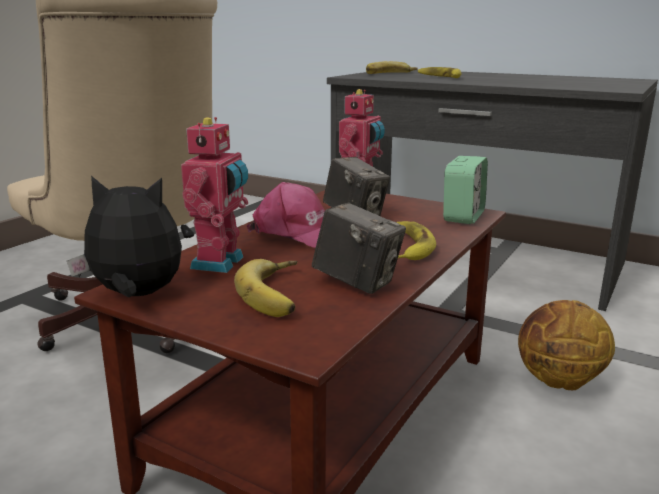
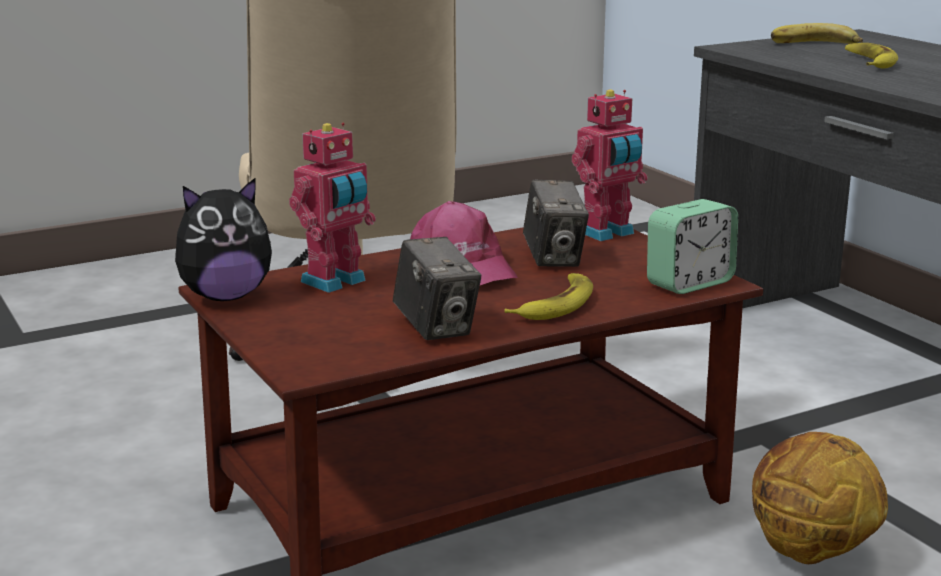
camera: 30 degrees right, 0 degrees up
plush toy [67,176,182,297] -> plush toy turned 120 degrees clockwise [175,178,272,301]
banana [234,259,298,317] -> none

